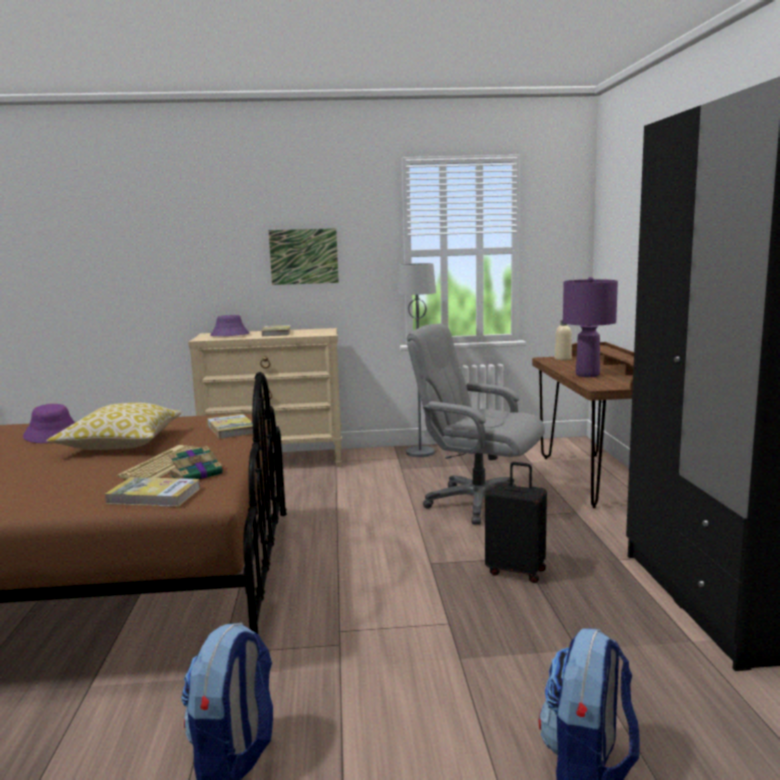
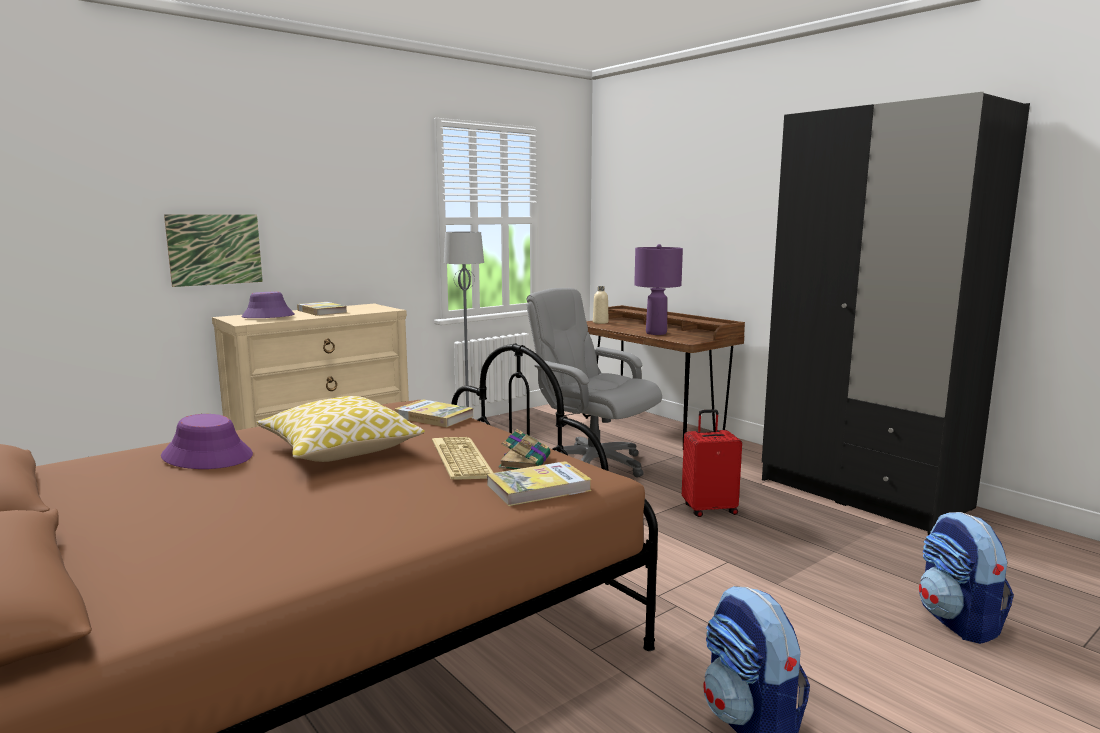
camera: 35 degrees left, 0 degrees up
picture [269,228,339,285] -> picture moved to [164,214,263,287]
grey office chair [407,324,545,525] -> grey office chair turned 45 degrees clockwise [526,288,662,477]
black suitcase [485,462,547,583] -> red suitcase [682,409,742,517]

